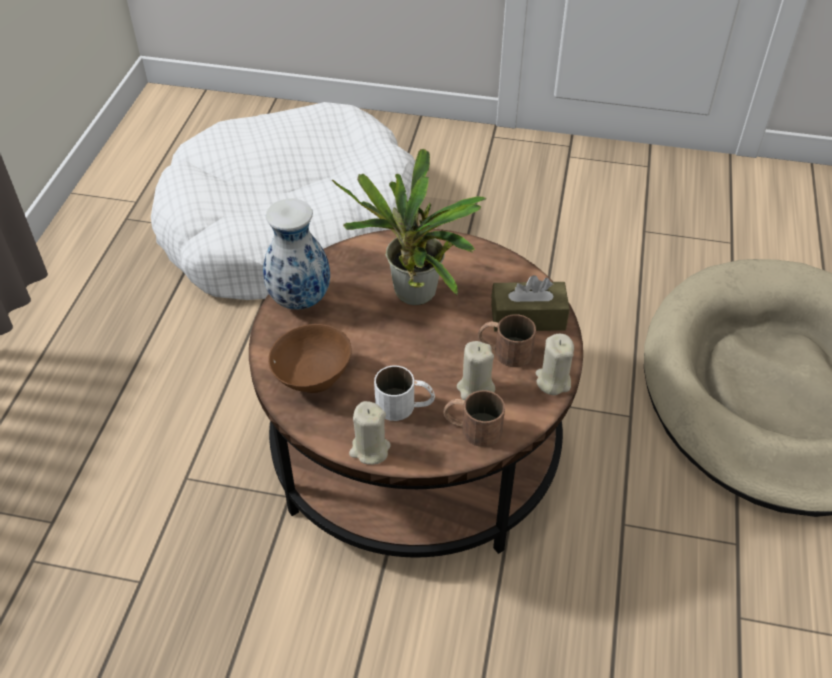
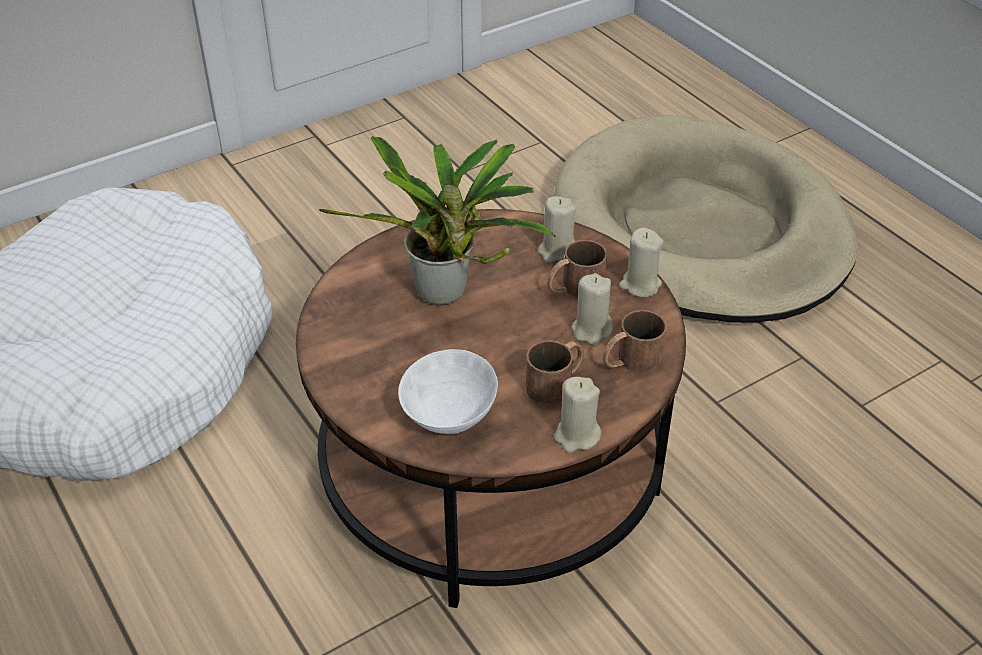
camera: 45 degrees left, 5 degrees down
vase [263,198,330,310] -> none
brown bowl [268,324,352,393] -> white bowl [398,349,498,434]
white mug [374,365,435,421] -> brown mug [526,340,584,405]
brown tissue box [491,275,570,332] -> beige candle [538,196,576,263]

